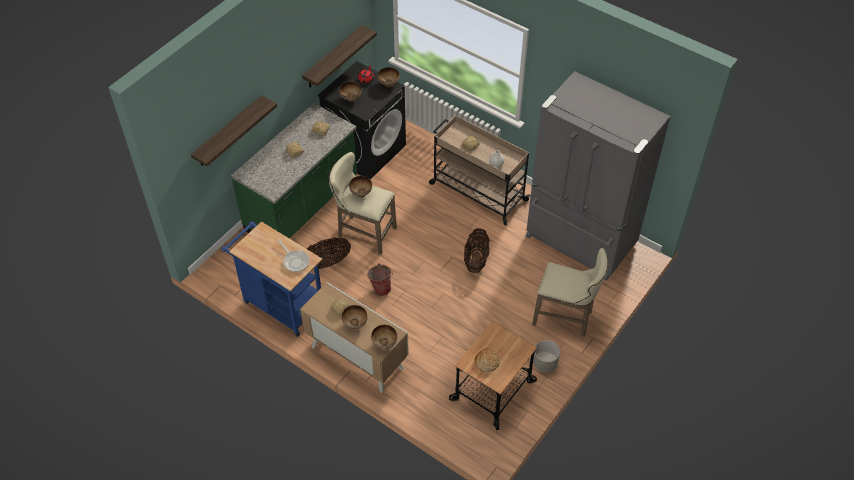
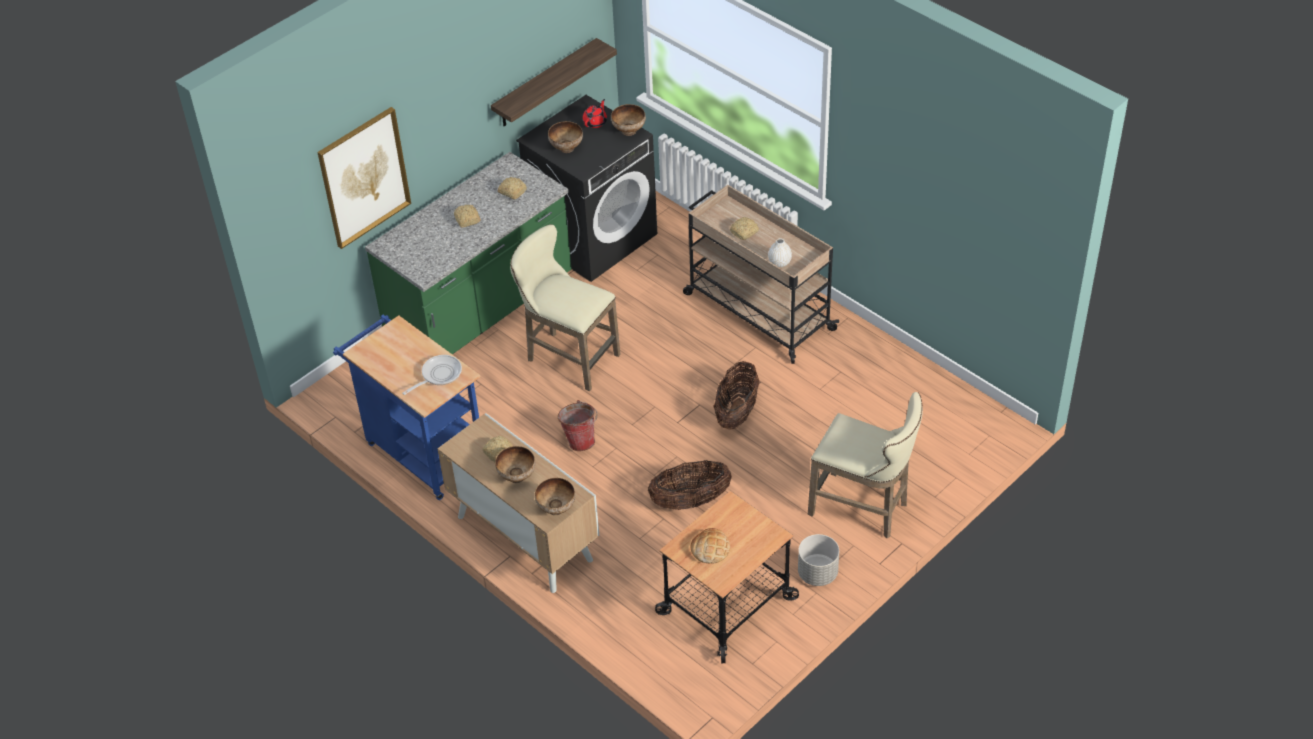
camera: 10 degrees right, 5 degrees down
shelf [191,95,277,167] -> picture [317,107,411,249]
frying pan [277,239,309,272] -> frying pan turned 105 degrees counterclockwise [402,355,462,395]
basket [307,238,351,269] -> basket moved to [648,460,732,510]
bowl [349,176,372,197] -> none
grey fridge [526,71,670,281] -> none

